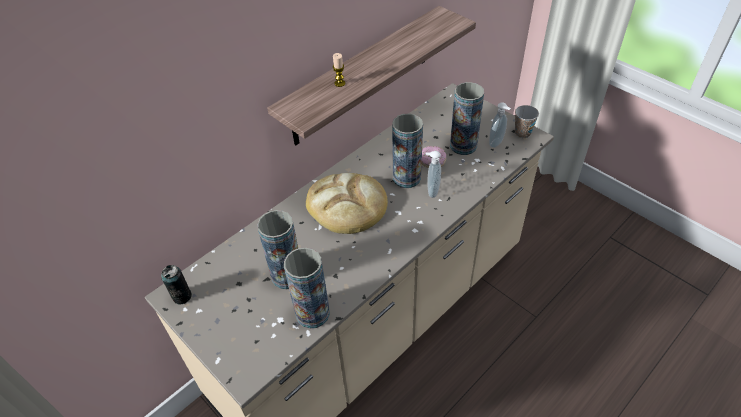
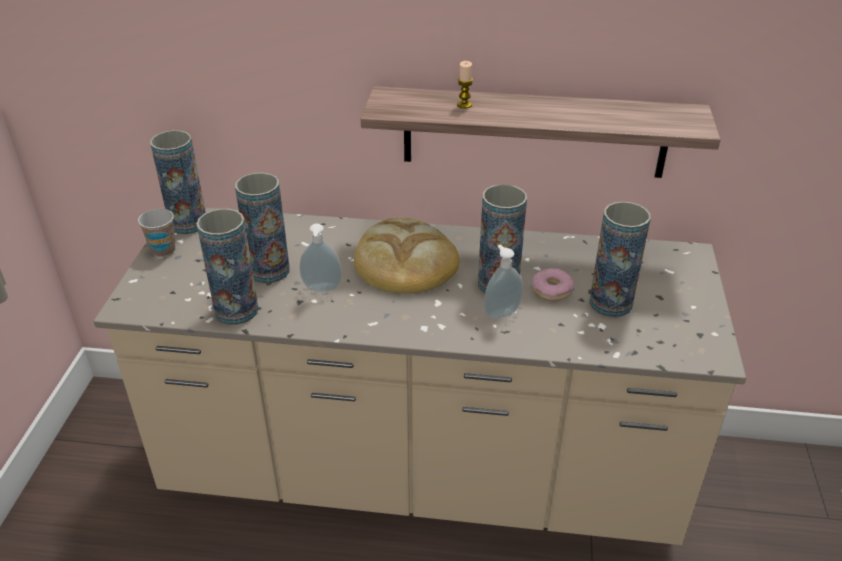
camera: 50 degrees right, 10 degrees down
can [161,265,192,305] -> vase [150,130,206,234]
soap dispenser [489,102,511,148] -> soap dispenser moved to [299,223,342,291]
cup [515,105,539,138] -> cup moved to [138,209,175,257]

